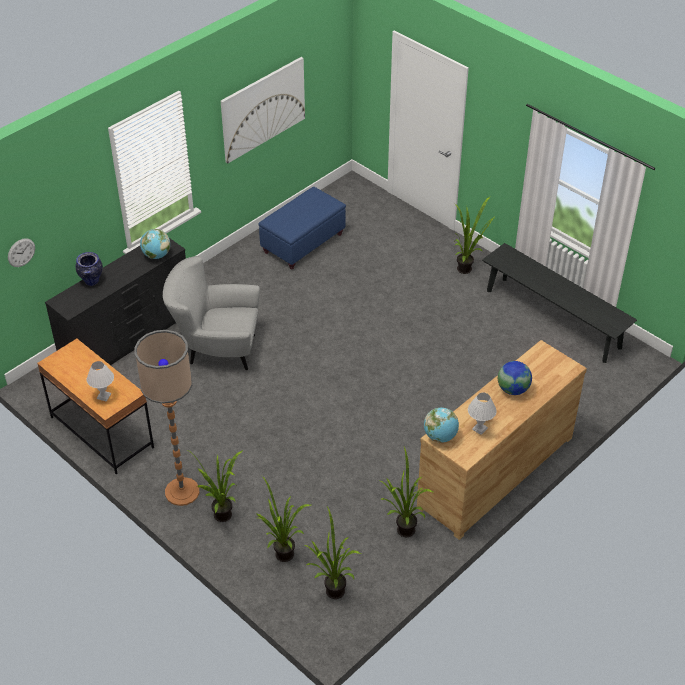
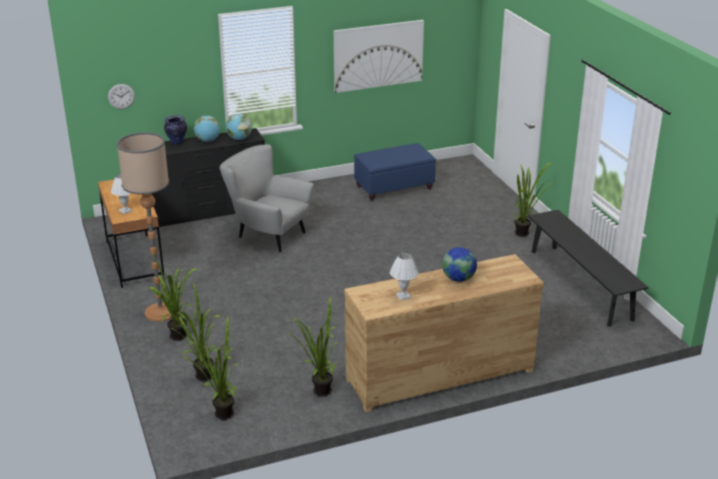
camera: 25 degrees right, 15 degrees down
globe [424,408,459,443] -> globe moved to [194,116,220,142]

